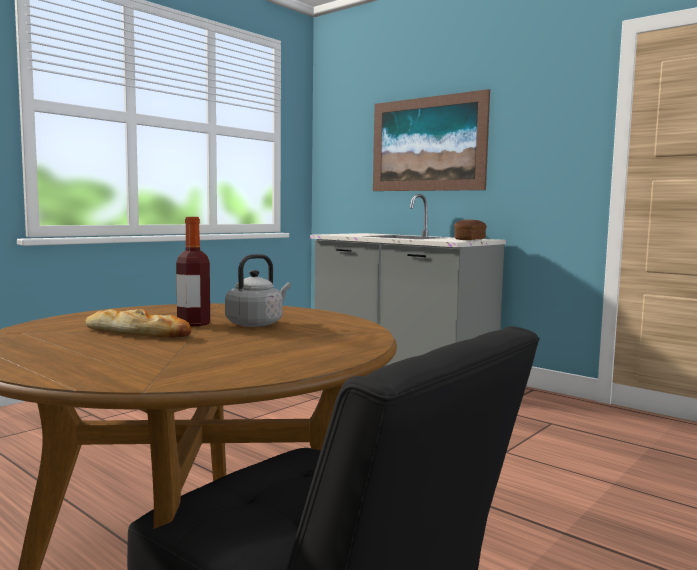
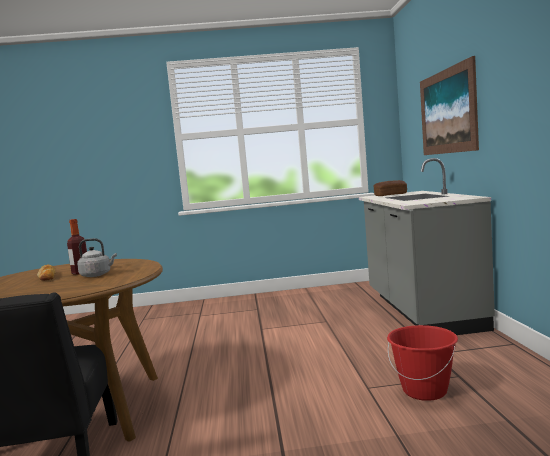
camera: 45 degrees right, 0 degrees up
bread [454,220,487,240] -> bread moved to [374,180,407,196]
none -> red bucket [387,325,458,401]

